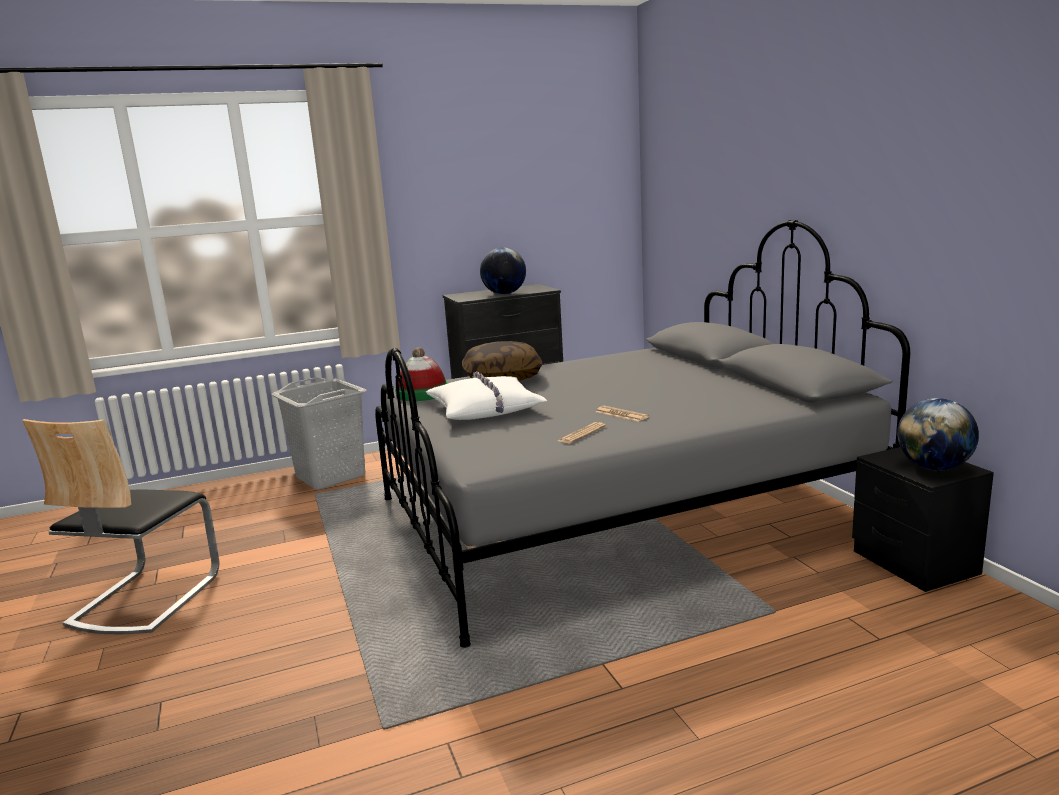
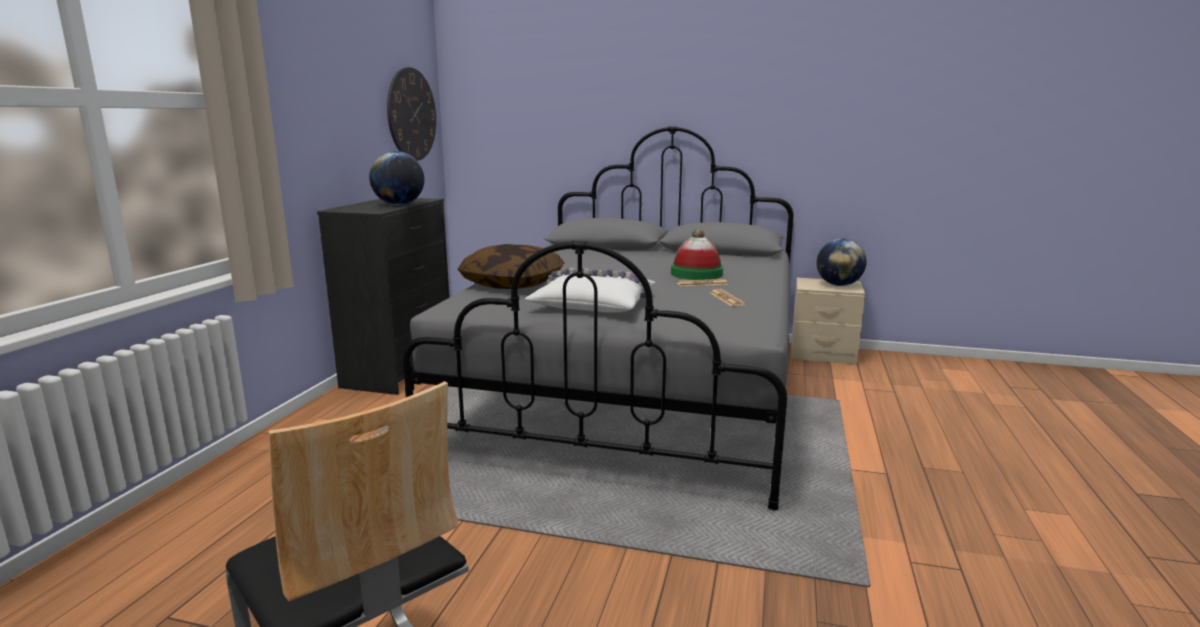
camera: 55 degrees left, 0 degrees up
grey laundry basket [271,377,367,490] -> none
hat [395,347,448,401] -> hat moved to [671,228,723,280]
black nightstand [852,447,994,592] -> beige nightstand [791,278,865,365]
none -> wall clock [387,67,436,161]

